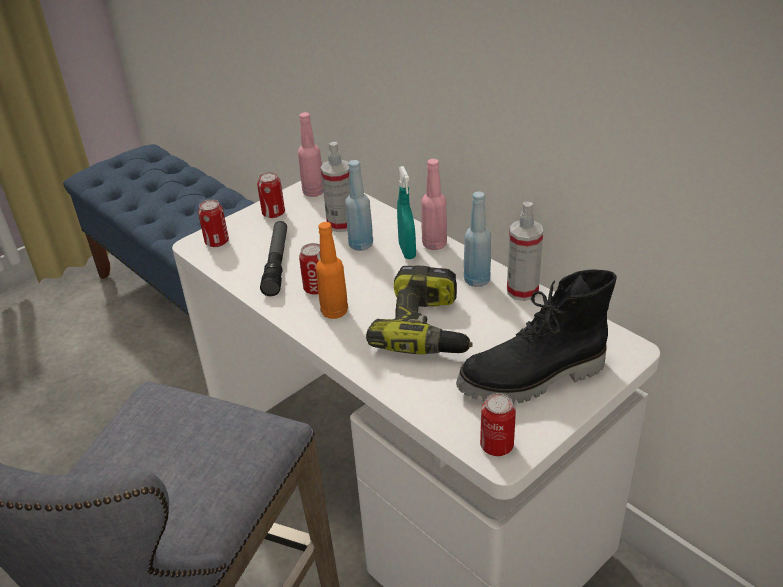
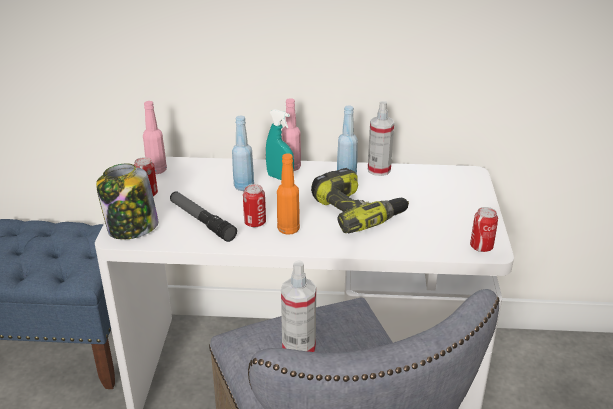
camera: 45 degrees left, 5 degrees down
can [198,199,229,247] -> jar [96,163,158,239]
spray bottle [321,142,350,232] -> spray bottle moved to [281,260,316,352]
black boot [456,270,617,404] -> none

